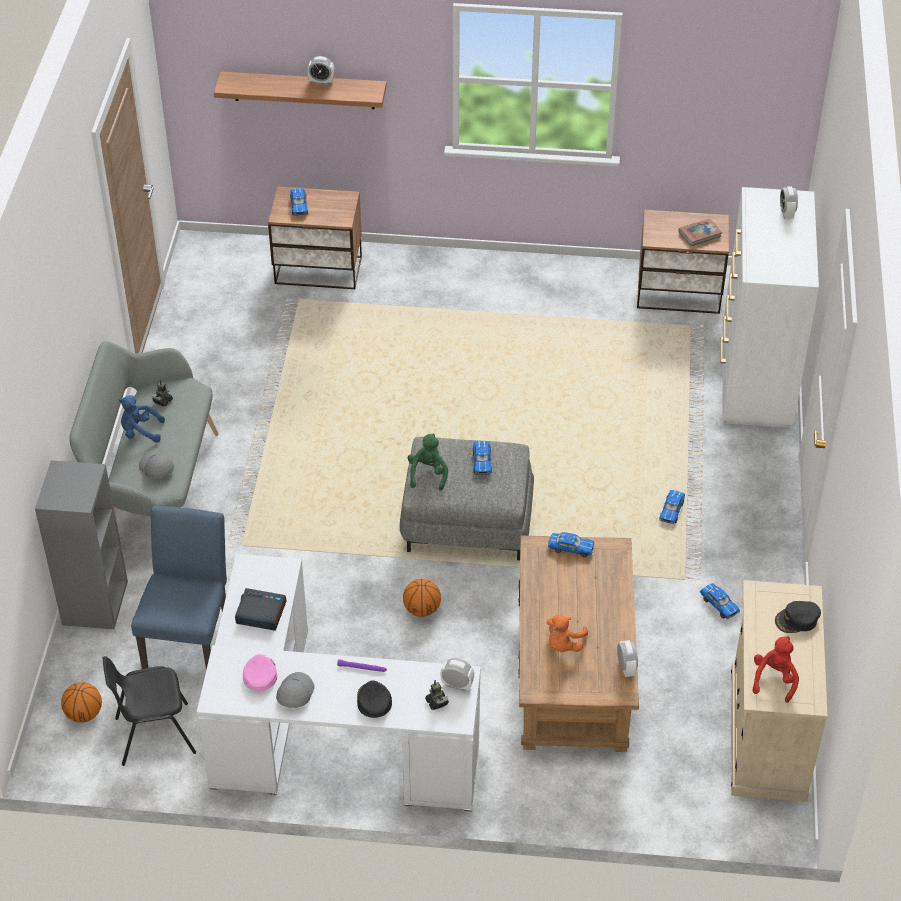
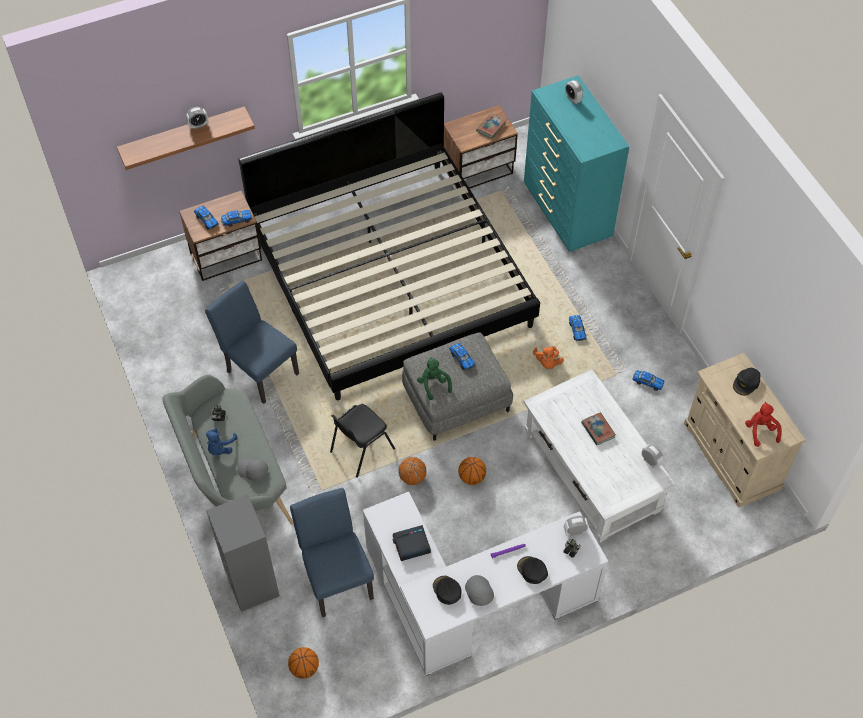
camera: 30 degrees left, 10 degrees up
black chair [103,656,196,766] -> black chair moved to [330,404,395,478]
blue plush toy [119,395,165,443] -> blue plush toy turned 45 degrees counterclockwise [206,428,237,455]
pink cap [243,654,277,691] -> black cap [433,576,462,605]
brown coffee table [518,536,639,752] -> white coffee table [524,369,675,542]
orange plush toy [546,615,588,652] -> orange plush toy moved to [533,346,564,369]
toy car [548,532,595,557] -> toy car moved to [221,210,252,227]
white dresser [720,187,819,428] -> turquoise dresser [524,75,629,252]
none -> blue chair [205,280,299,404]
none -> bed [239,92,540,400]
none -> basketball [399,457,426,485]
none -> book [581,412,616,445]

